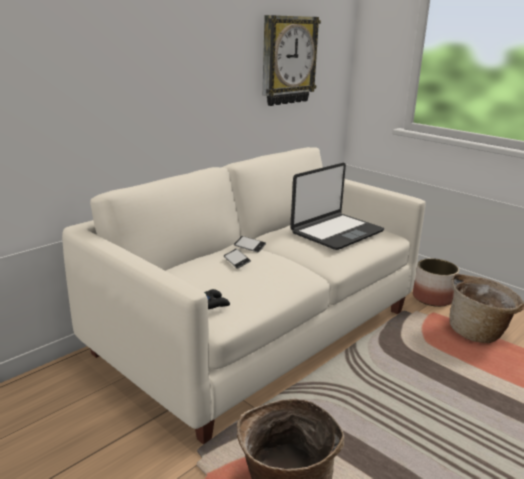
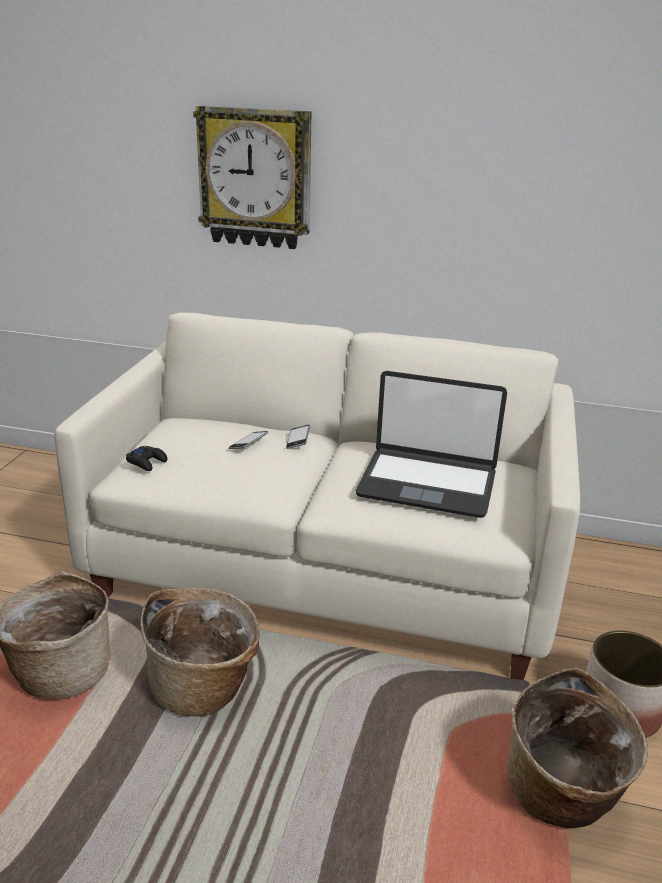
camera: 60 degrees right, 5 degrees up
wall clock [262,15,321,106] -> wall clock moved to [193,105,312,249]
none -> basket [141,588,260,716]

